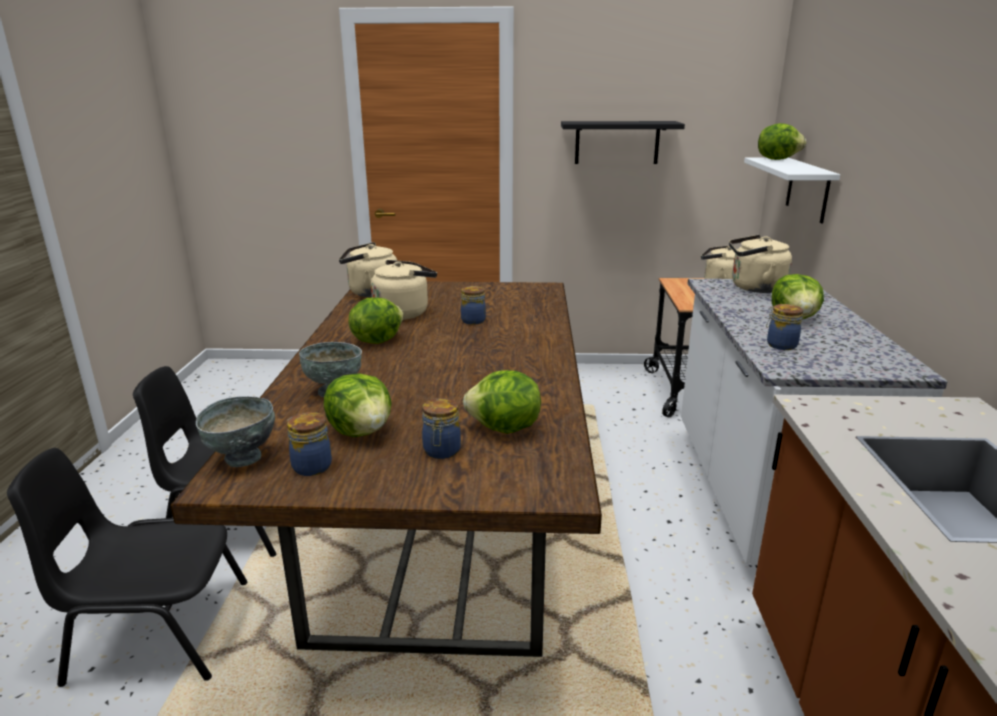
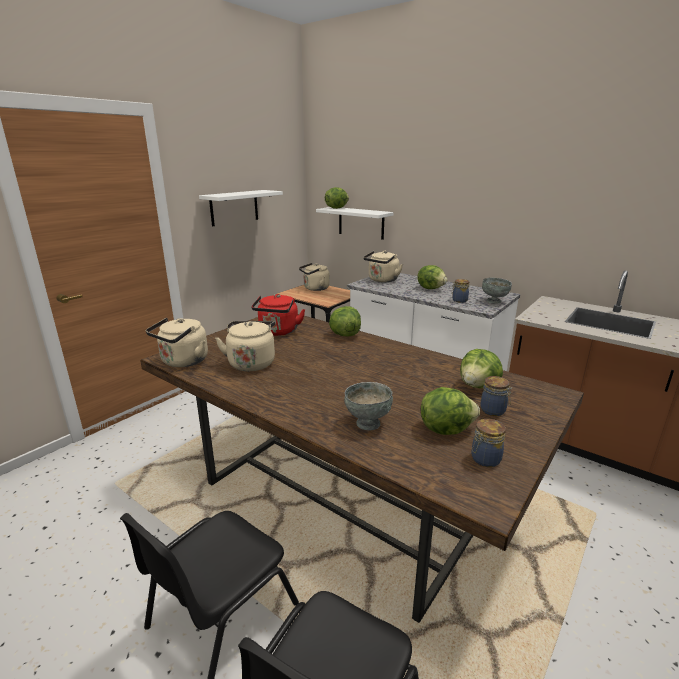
camera: 55 degrees left, 0 degrees up
grey bowl [196,396,275,467] -> grey bowl moved to [482,278,512,304]
lettuce [349,297,404,344] -> lettuce moved to [329,306,361,337]
jar [461,286,486,325] -> none
black shelf [561,121,685,164] -> white shelf [199,190,283,226]
none -> red kettle [251,294,305,336]

